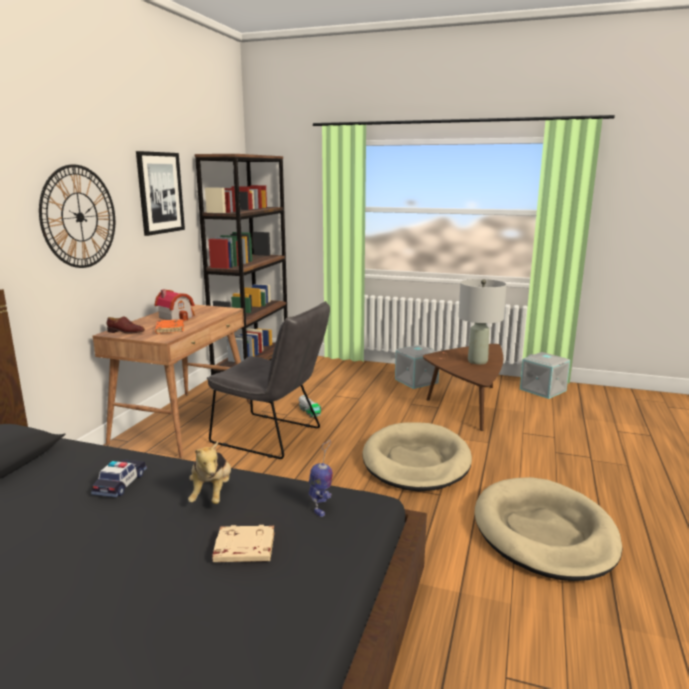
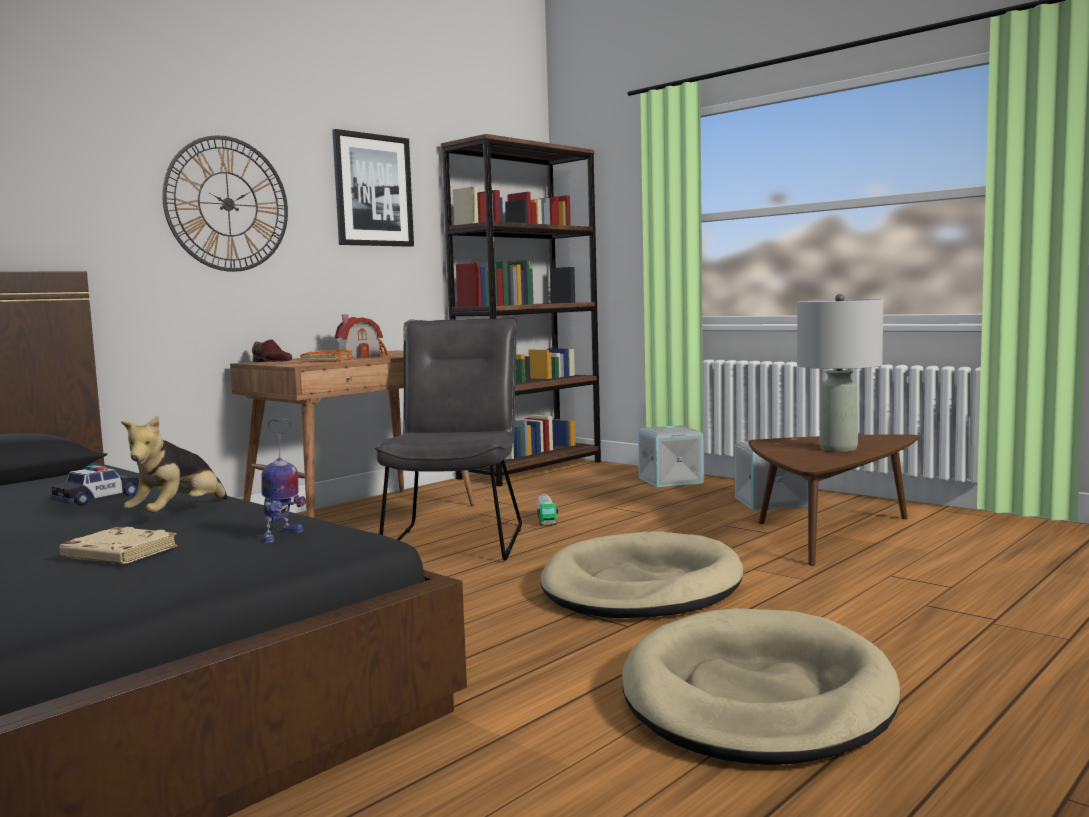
camera: 25 degrees right, 10 degrees down
grey chair [207,301,330,459] -> grey chair turned 135 degrees counterclockwise [375,317,522,560]
grey storage box [520,352,570,399] -> grey storage box moved to [638,426,704,487]

